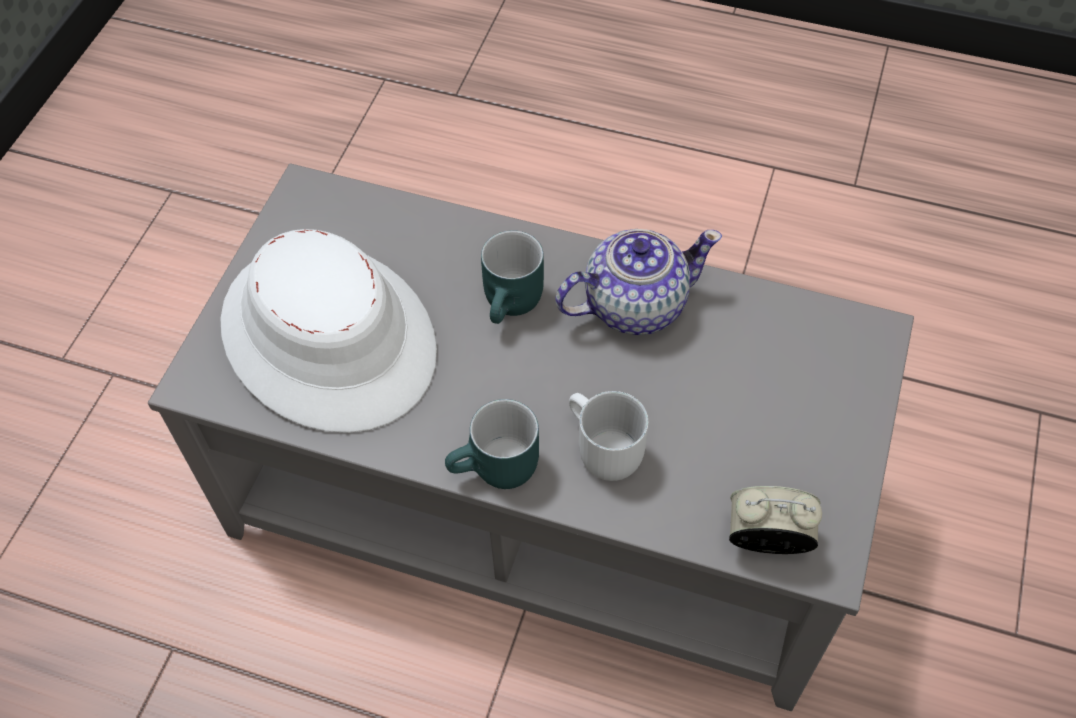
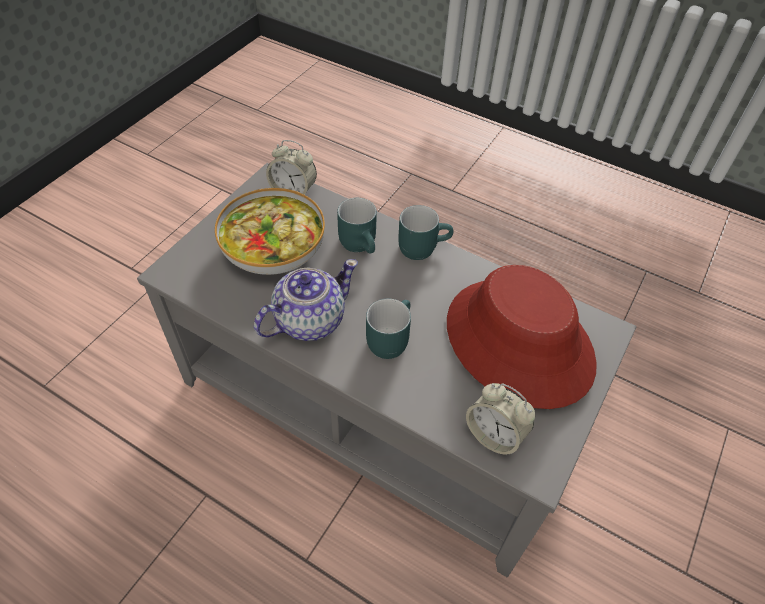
camera: 170 degrees left, 5 degrees down
white hat [221,229,437,433] -> red hat [447,265,597,409]
teapot [555,229,722,335] -> teapot turned 150 degrees clockwise [254,259,358,341]
white mug [569,391,648,481] -> turquoise mug [337,198,377,254]
none -> bowl [215,188,325,275]
none -> alarm clock [466,383,535,455]

